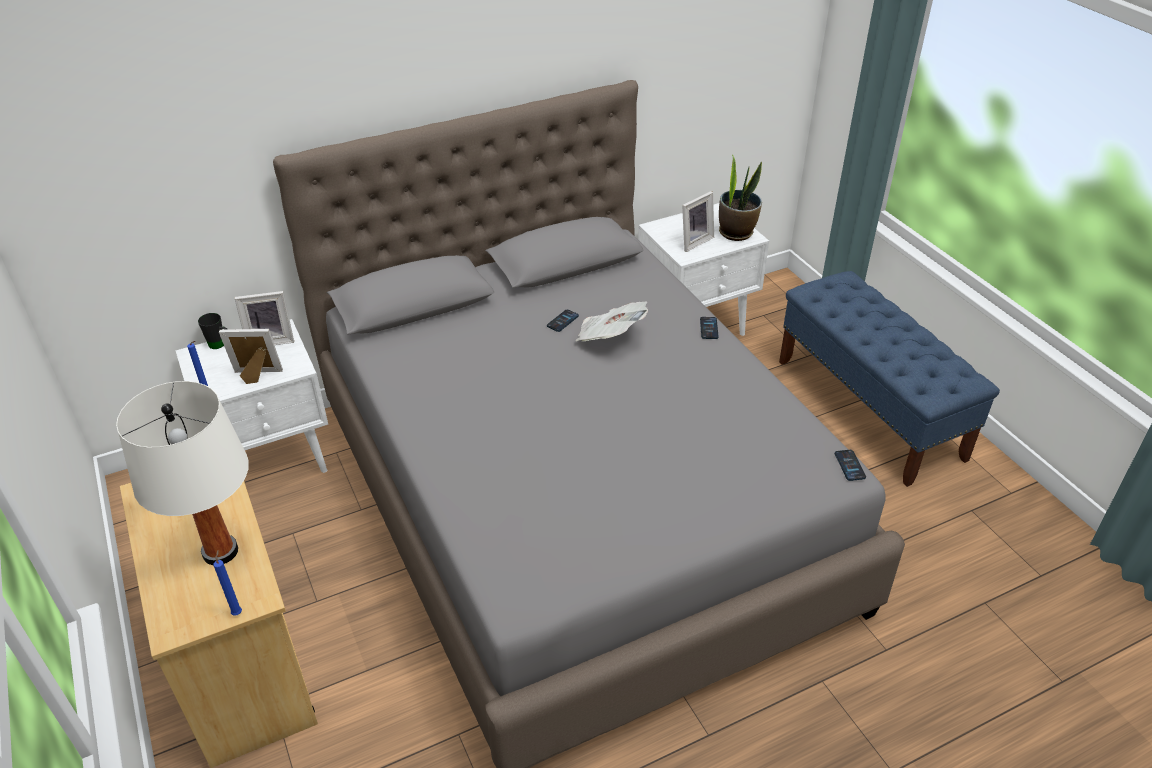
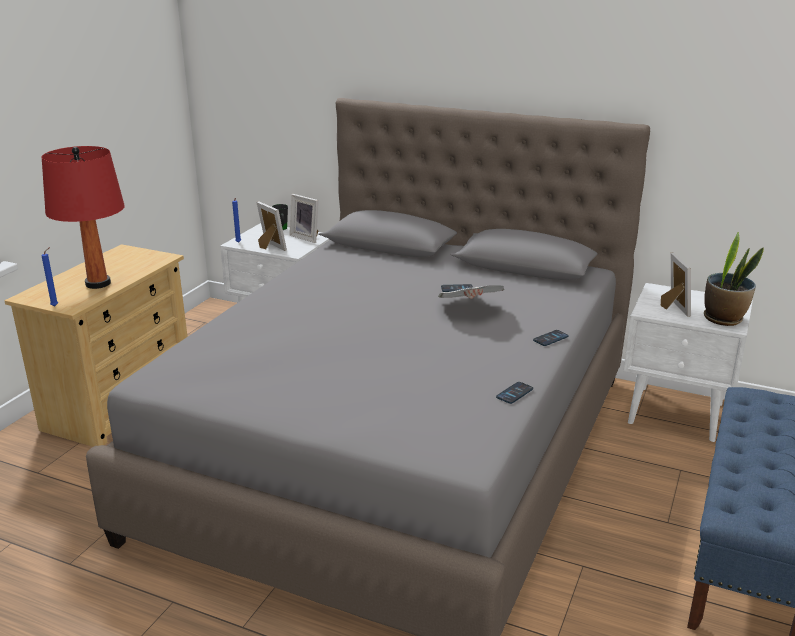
camera: 50 degrees right, 15 degrees down
white table lamp [116,381,249,565] -> red table lamp [41,146,125,289]
picture frame [682,191,714,252] -> picture frame turned 105 degrees counterclockwise [661,252,691,317]
phone [835,450,866,481] -> phone moved to [496,382,533,404]

